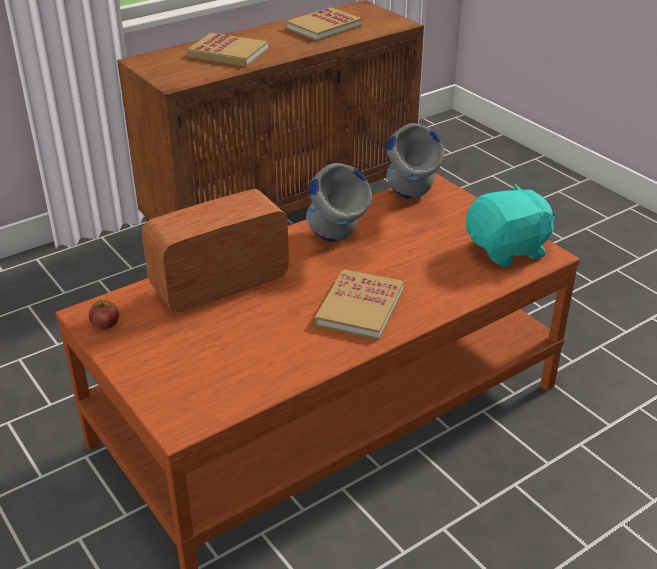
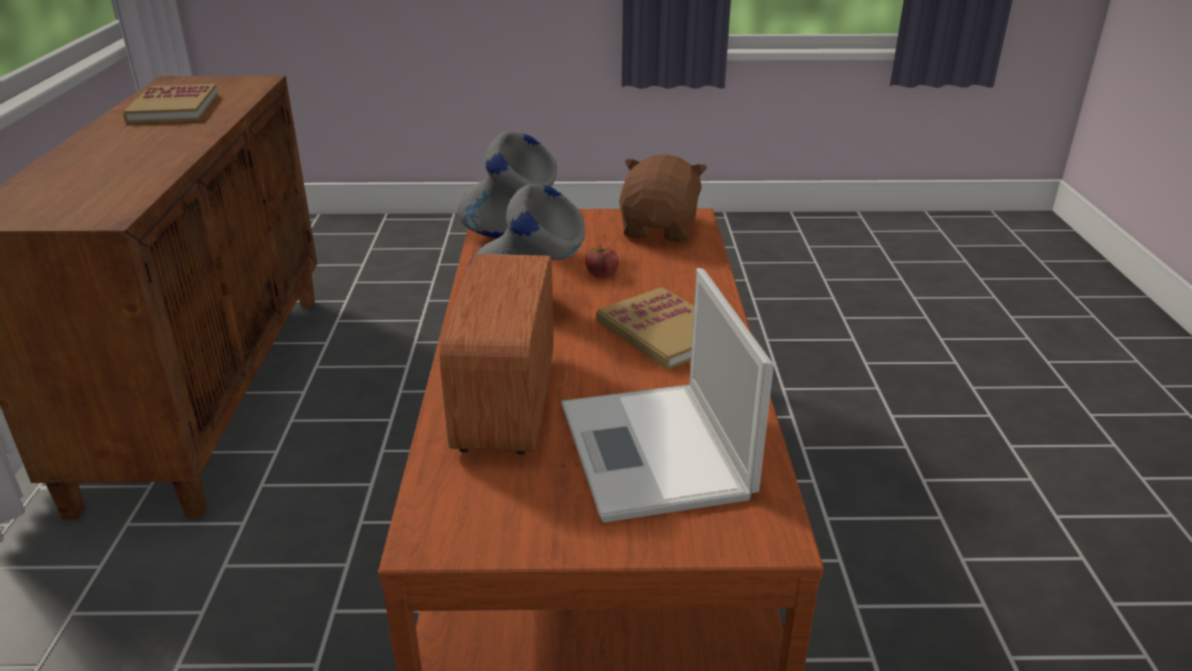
camera: 55 degrees left, 5 degrees down
apple [89,299,119,329] -> apple moved to [585,244,619,278]
book [187,33,268,67] -> none
turquoise plush toy [466,183,555,267] -> brown plush toy [619,154,707,242]
none -> laptop [561,268,774,523]

